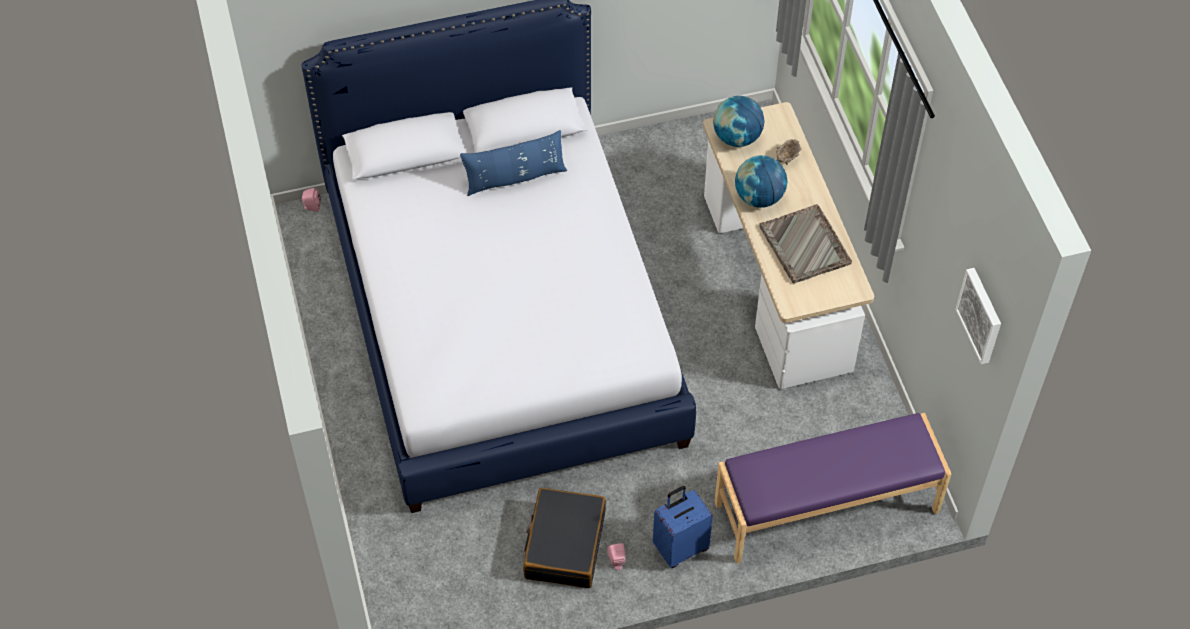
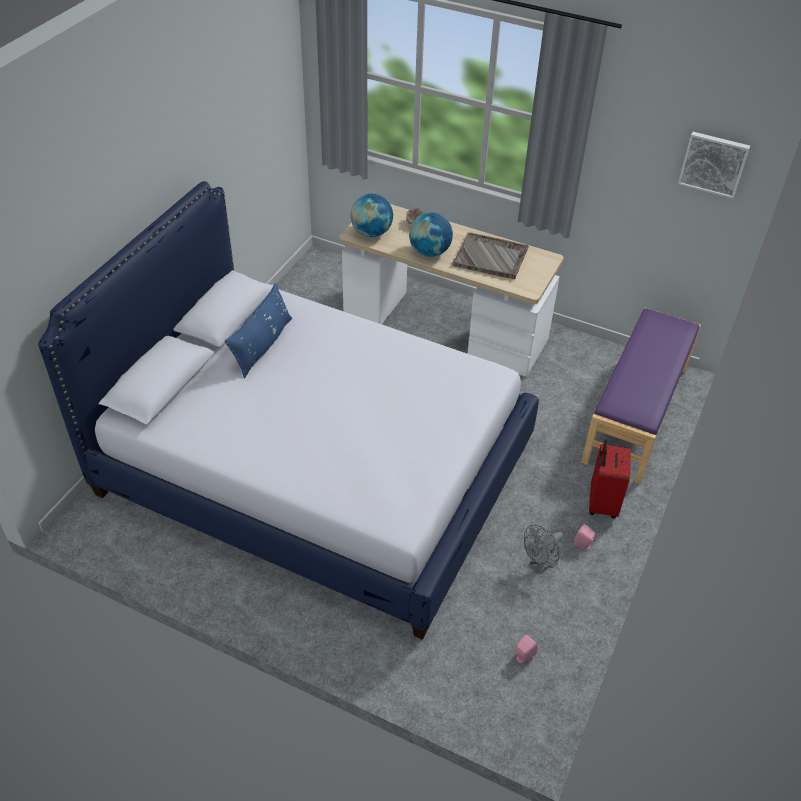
camera: 50 degrees left, 10 degrees down
pink speaker [302,188,321,212] -> pink speaker moved to [516,634,538,664]
black suitcase [523,488,606,588] -> grey fan [524,525,564,574]
blue suitcase [653,486,713,568] -> red suitcase [589,439,631,519]

